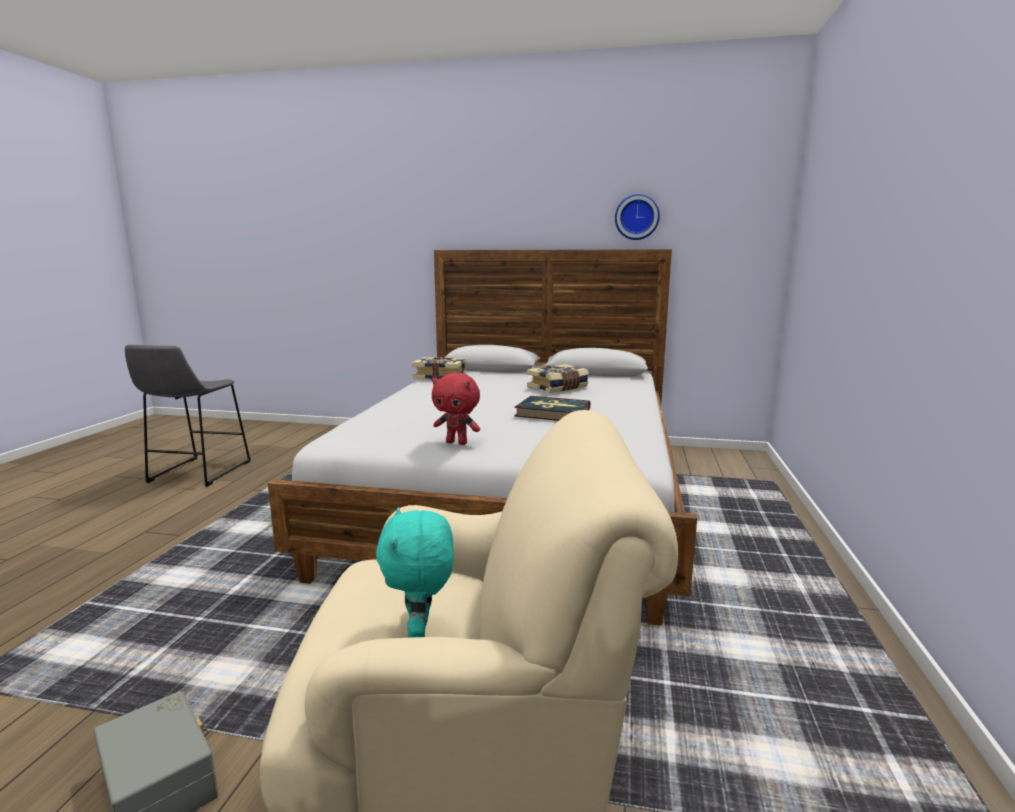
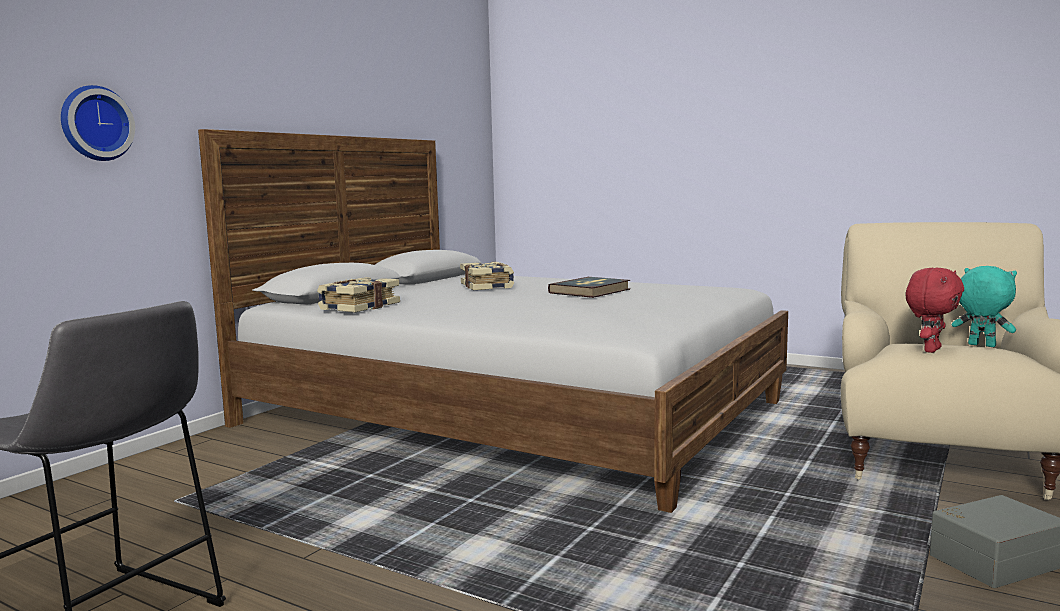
camera: 70 degrees left, 5 degrees down
turquoise plush toy [376,507,454,638] -> turquoise plush toy turned 150 degrees counterclockwise [952,266,1017,347]
red plush toy [432,373,480,445] -> red plush toy moved to [905,268,964,353]
wall clock [615,194,660,240] -> wall clock moved to [61,85,135,161]

